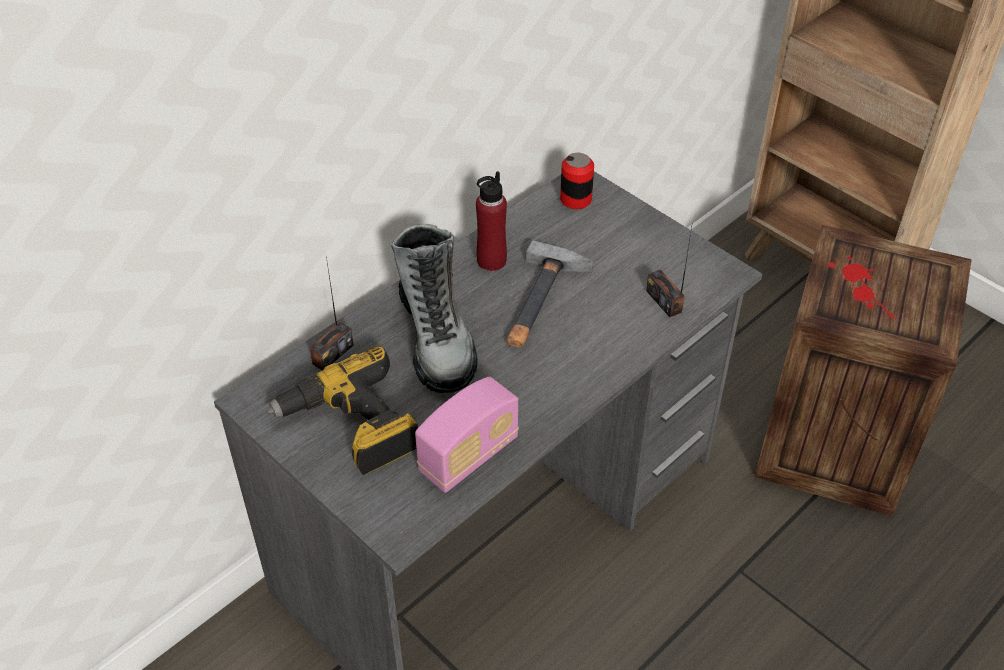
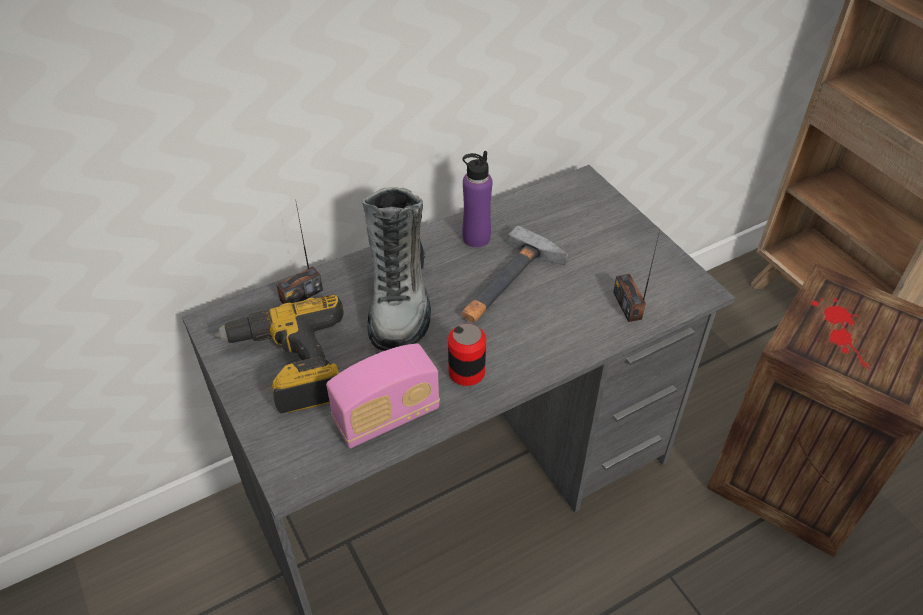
camera: 15 degrees right, 0 degrees up
red bottle [476,171,507,271] -> purple bottle [462,151,492,247]
can [560,153,594,209] -> can moved to [448,324,486,386]

